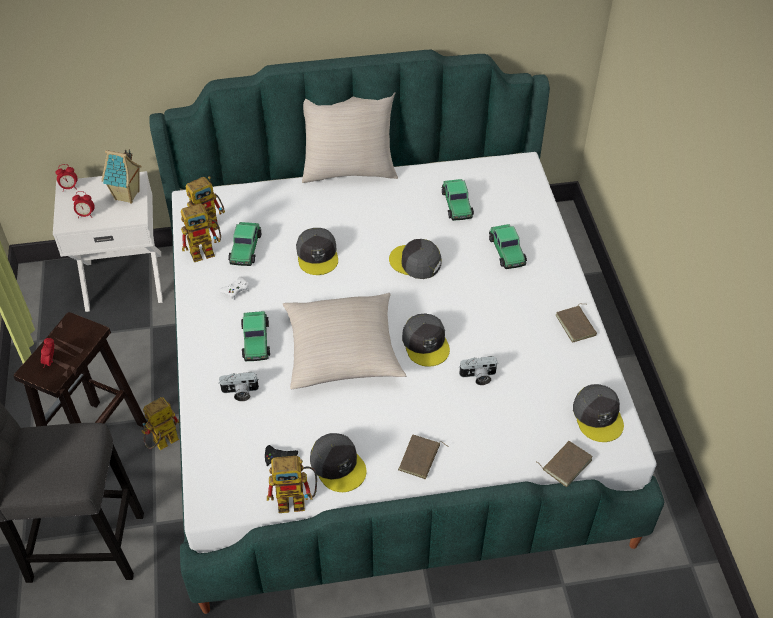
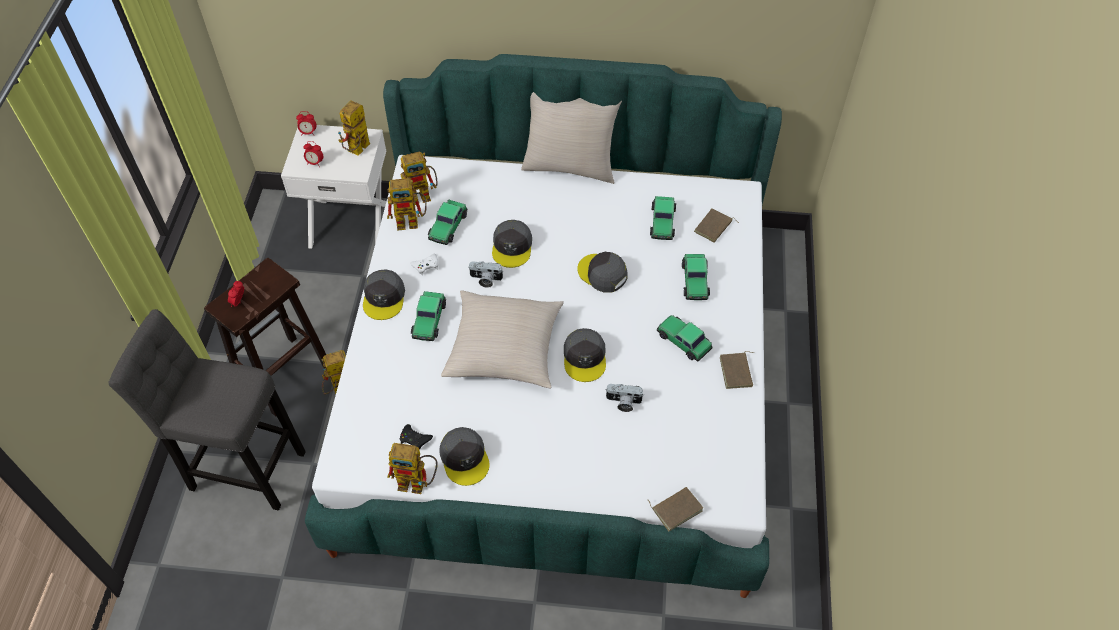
camera: 15 degrees right, 5 degrees up
toy house [101,149,142,204] -> toy robot [338,100,370,156]
camera [219,372,259,401] -> camera moved to [468,261,504,288]
brown book [398,435,449,479] -> brown book moved to [694,208,739,242]
grey cap [573,384,624,442] -> grey cap moved to [363,269,405,320]
none -> toy car [657,315,713,362]

